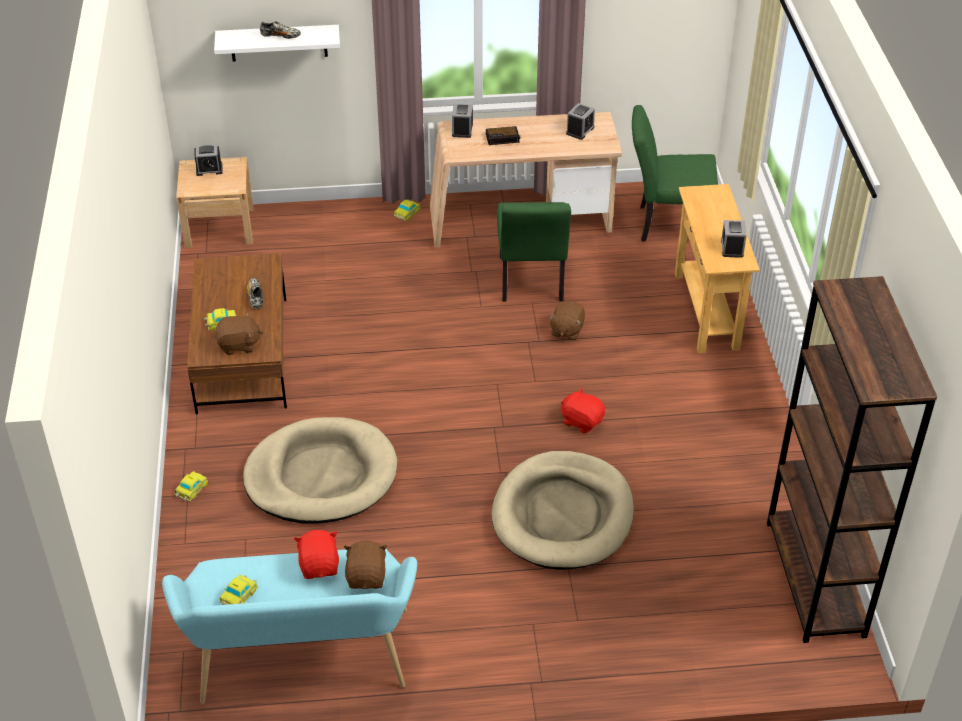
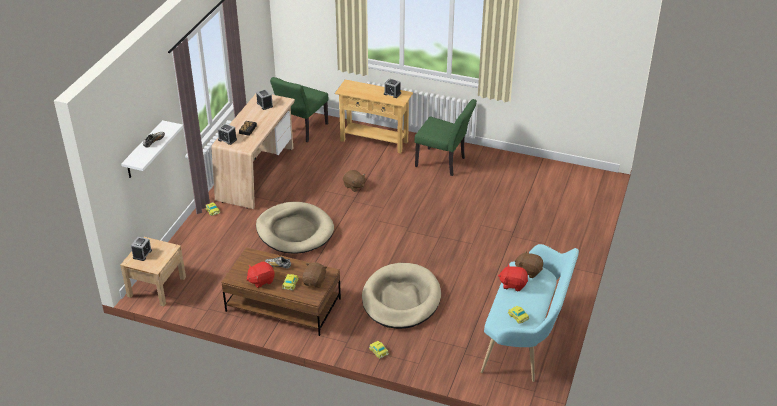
camera: 65 degrees left, 5 degrees down
beige dog bed [492,451,634,570] -> beige dog bed moved to [256,202,334,254]
green chair [497,202,571,302] -> green chair moved to [414,99,477,176]
red plush toy [561,388,605,433] -> red plush toy moved to [247,262,275,288]
brown bookcase [767,276,937,643] -> none

